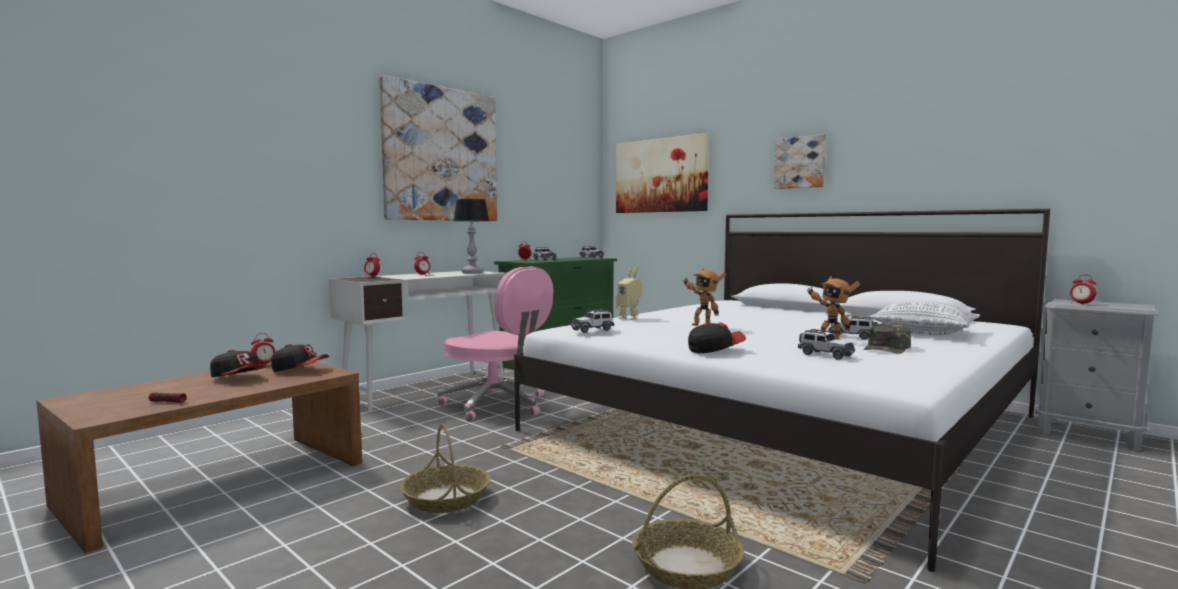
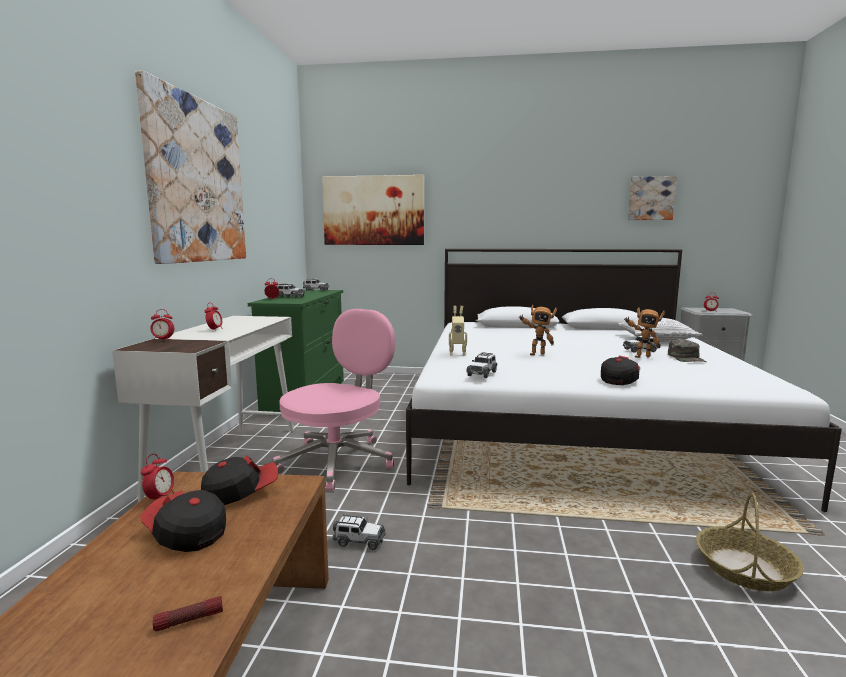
camera: 35 degrees left, 5 degrees up
cap [210,350,266,377] -> cap turned 150 degrees counterclockwise [140,490,226,552]
basket [400,423,490,513] -> none
pink office chair [437,266,553,422] -> pink office chair turned 60 degrees counterclockwise [273,309,395,490]
table lamp [454,199,489,274] -> none
picture [774,134,826,189] -> picture moved to [628,176,677,220]
toy car [798,329,855,360] -> toy car moved to [333,515,386,550]

